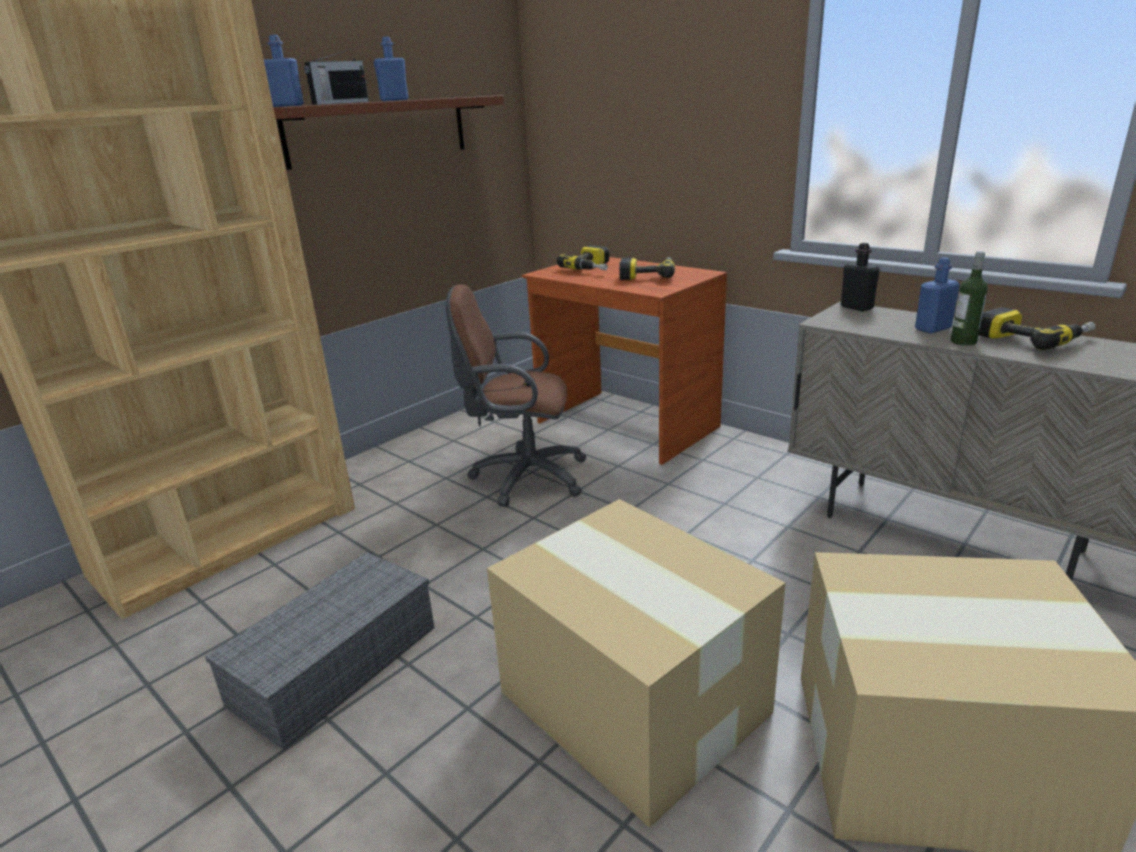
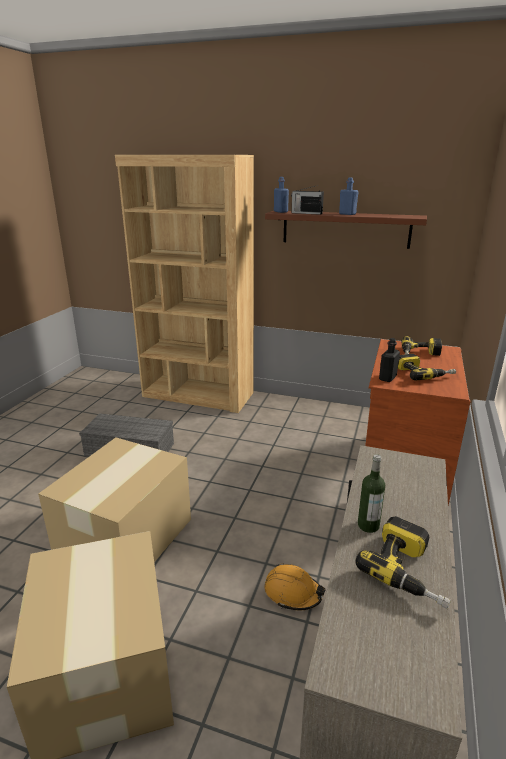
camera: 65 degrees right, 0 degrees up
brown office chair [446,285,586,507] -> none
black bottle [841,243,880,311] -> black bottle moved to [379,338,400,382]
blue bottle [915,257,960,333] -> none
none -> orange hard hat [265,563,326,610]

